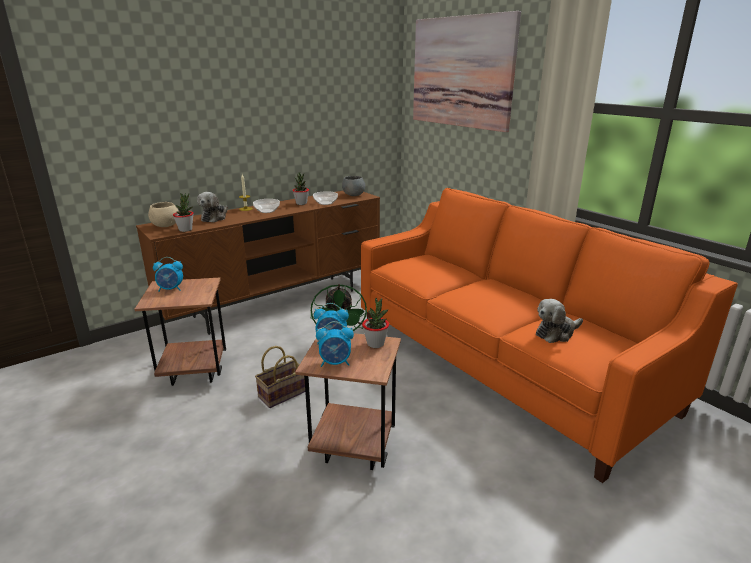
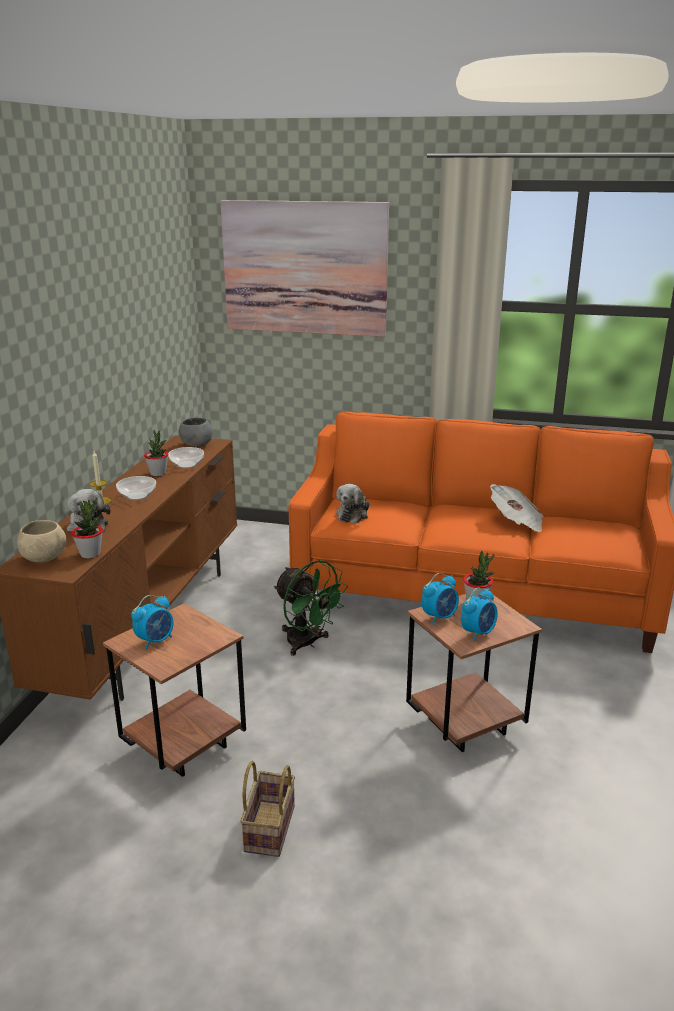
camera: 40 degrees left, 0 degrees up
basket [255,346,305,408] -> basket moved to [240,761,295,857]
plush toy [536,299,583,343] -> plush toy moved to [336,484,369,523]
none -> newspaper [490,484,544,532]

